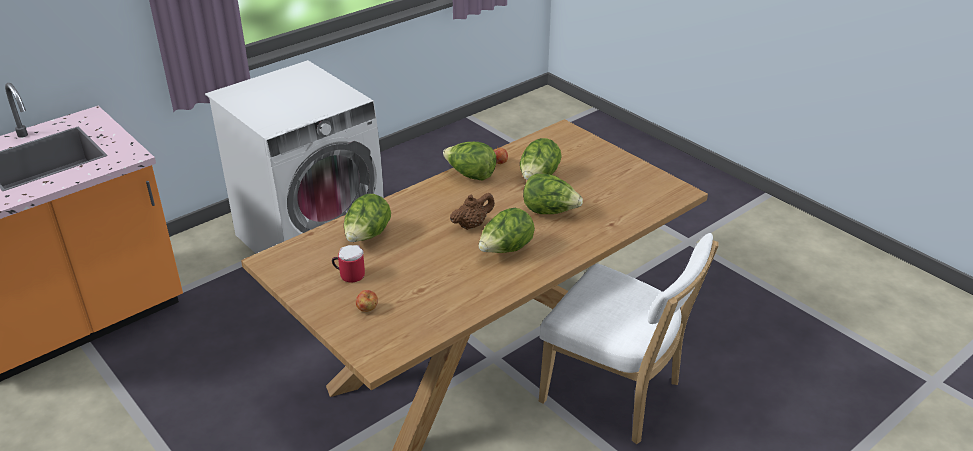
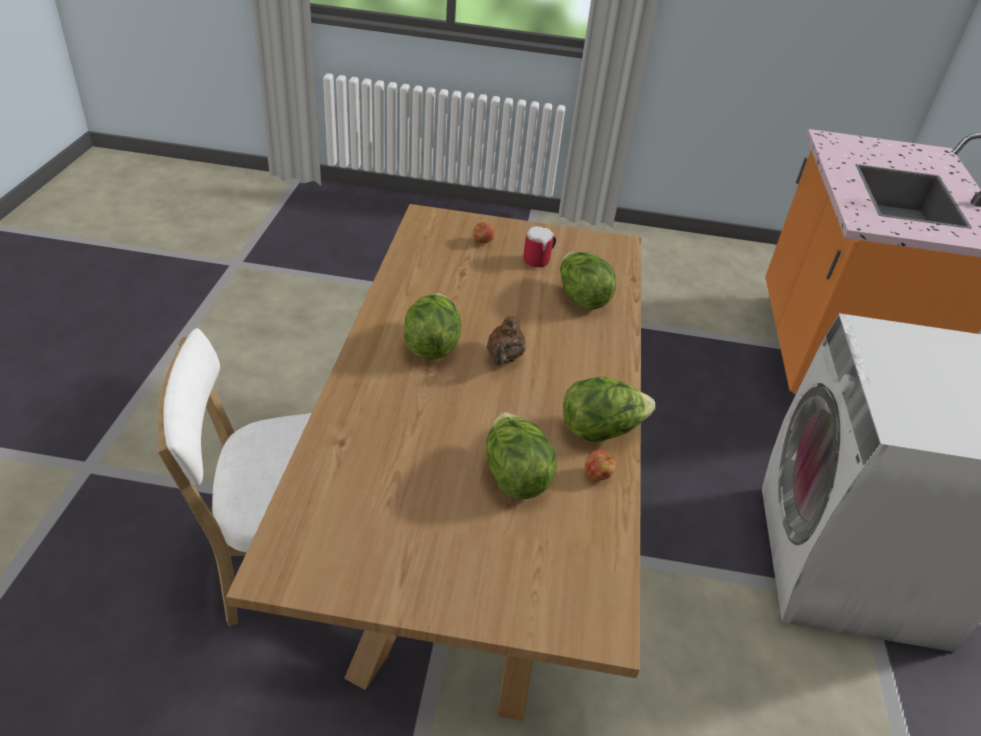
camera: 135 degrees right, 5 degrees up
lettuce [523,174,583,214] -> none

